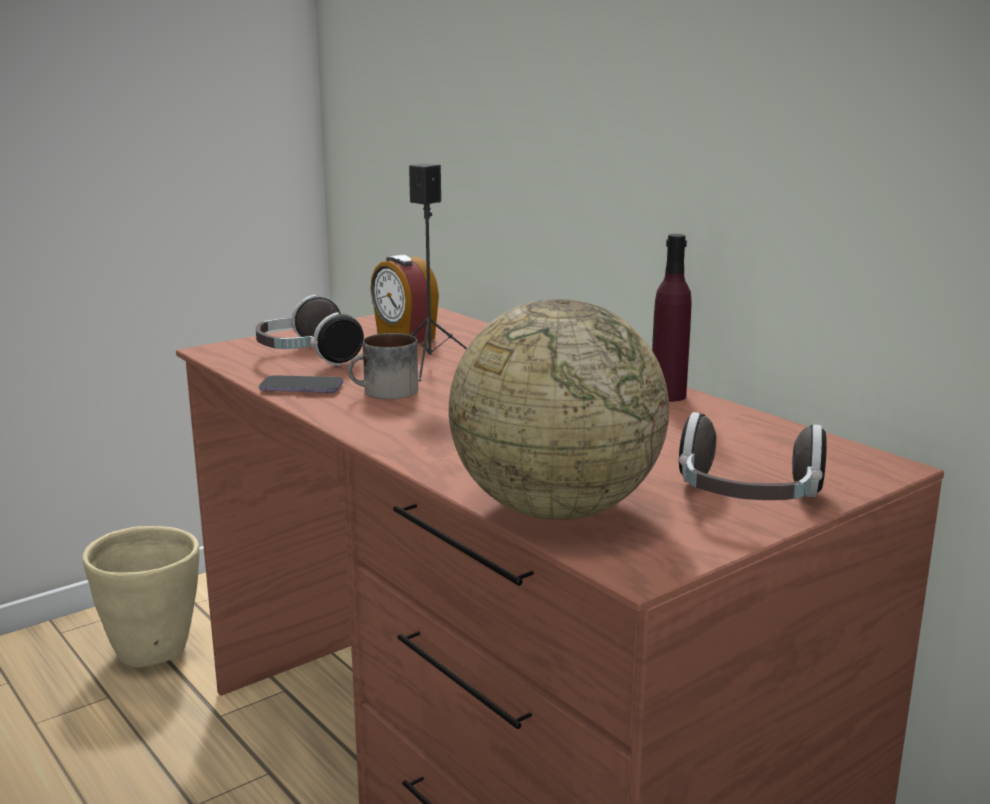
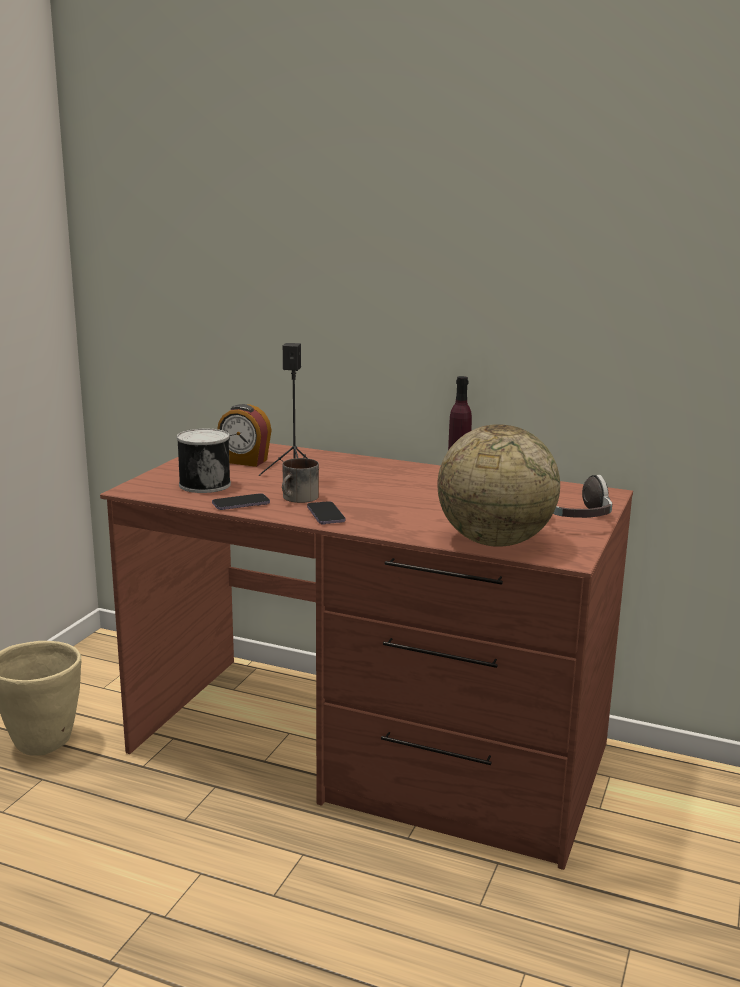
camera: 30 degrees left, 0 degrees up
headphones [256,295,364,366] -> can [177,429,231,493]
none -> phone [307,501,345,525]

